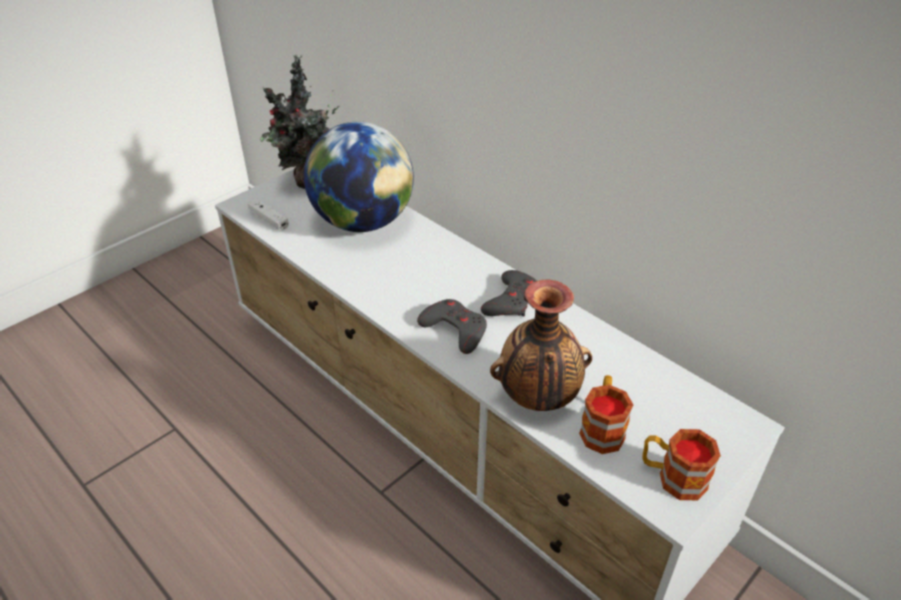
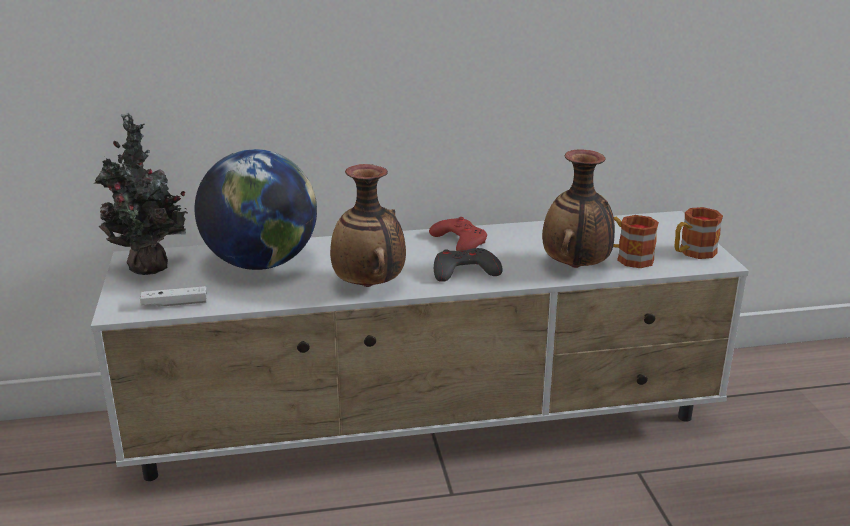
camera: 55 degrees left, 15 degrees down
grey game controller [481,270,536,317] -> red game controller [429,217,487,251]
none -> vase [330,164,406,287]

